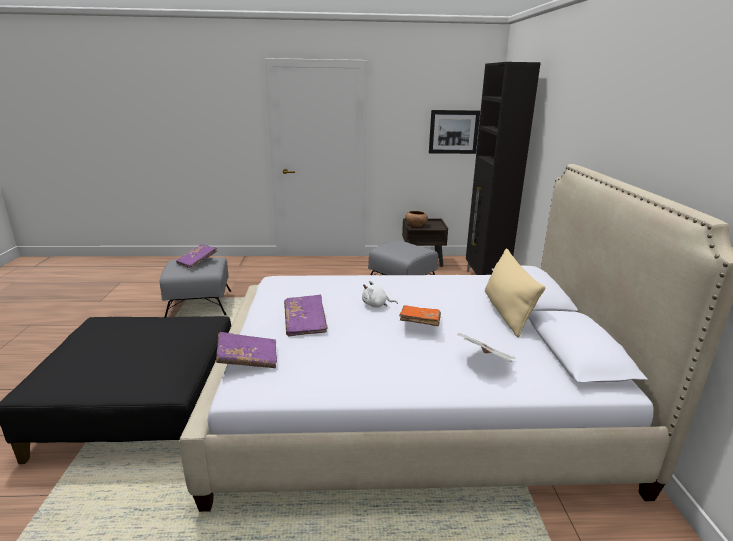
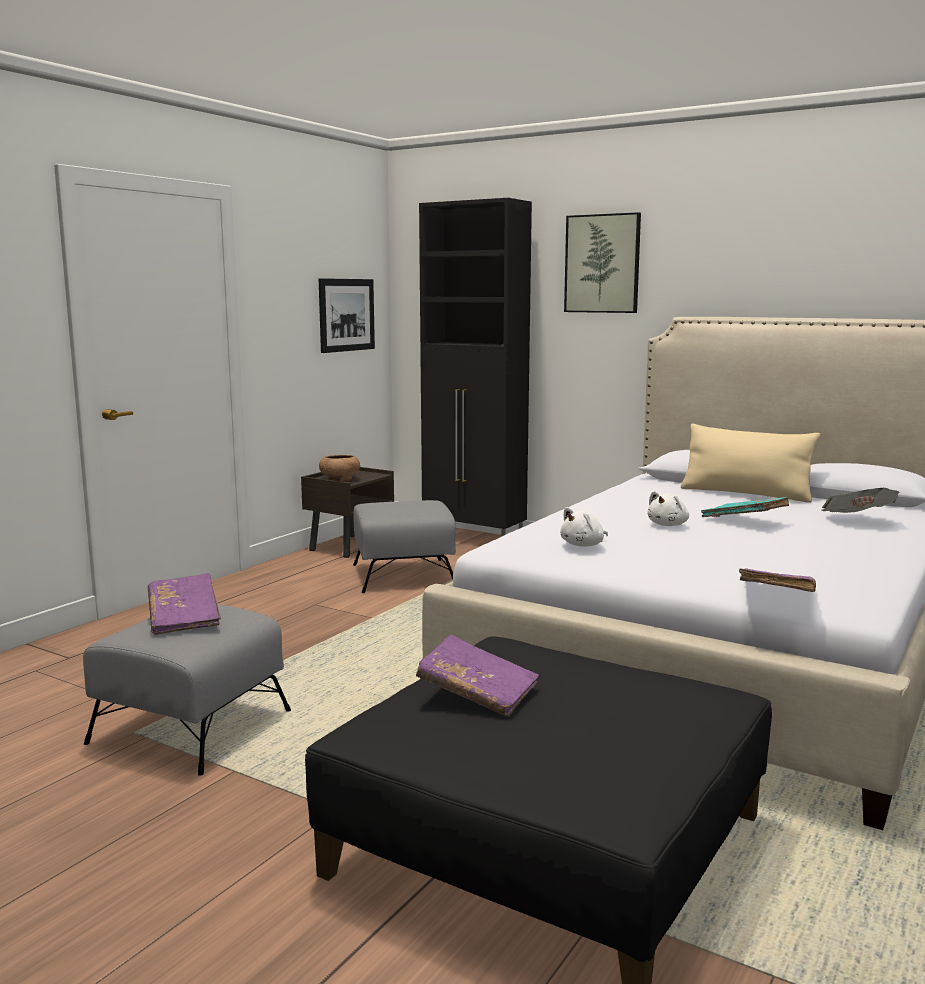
camera: 55 degrees left, 10 degrees down
purple book [284,295,328,337] -> purple book moved to [416,635,539,717]
orange book [399,305,441,326] -> turquoise book [701,497,789,517]
none -> white plush toy [561,507,608,547]
none -> picture [564,212,641,313]

